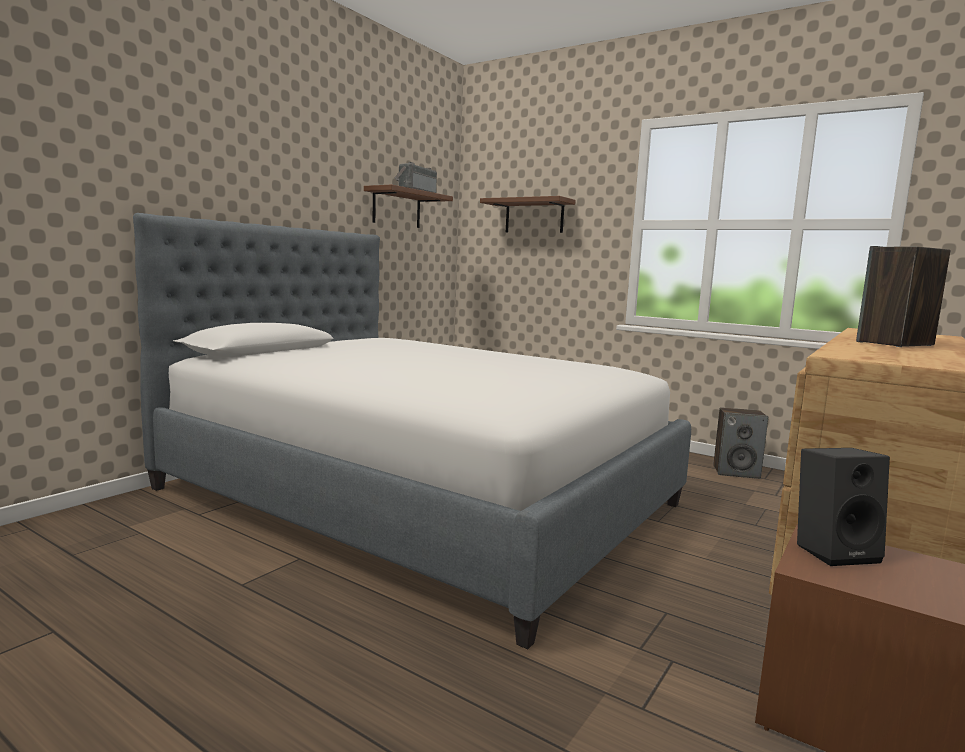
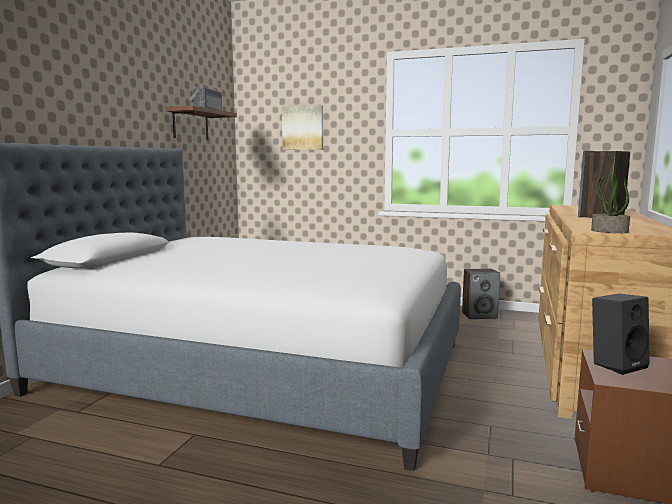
camera: 15 degrees left, 0 degrees up
brown shelf [480,196,576,233] -> picture [282,105,323,150]
none -> potted plant [591,170,630,233]

